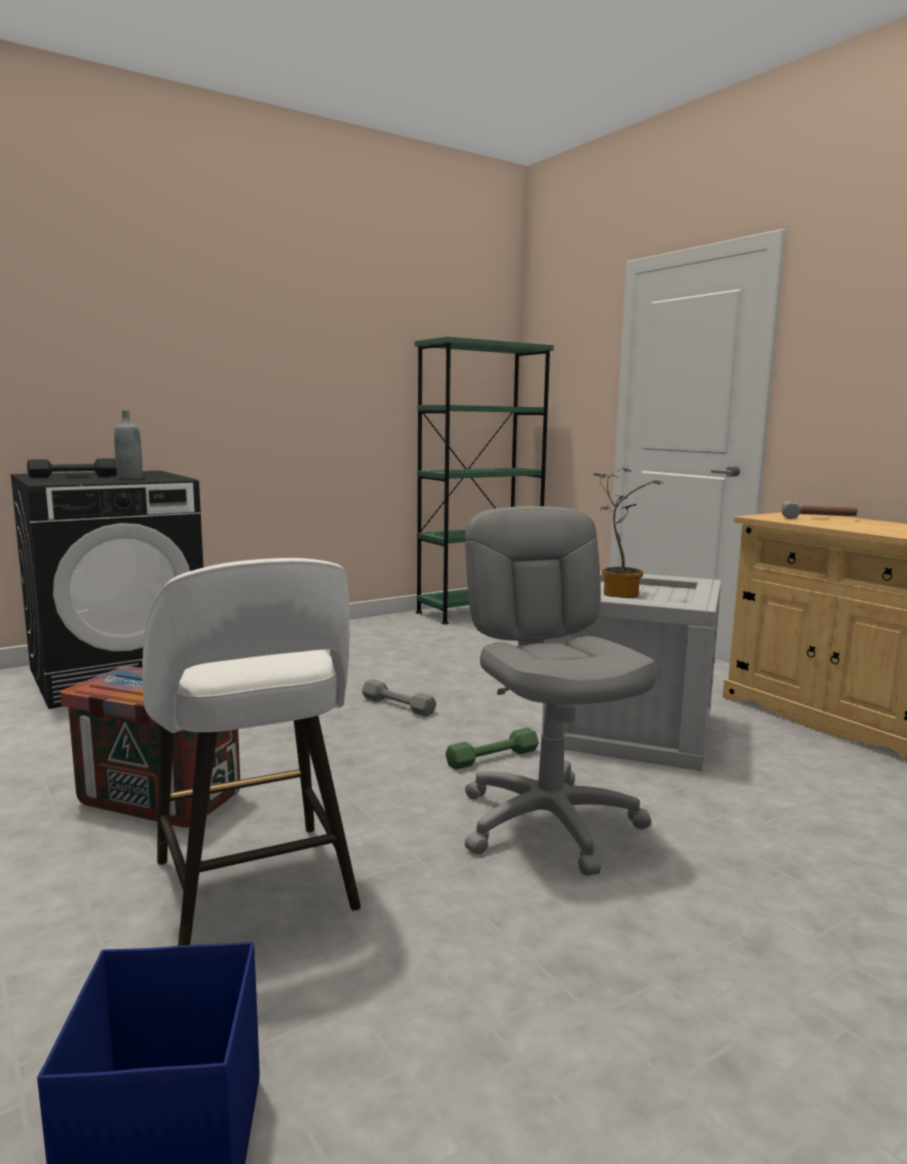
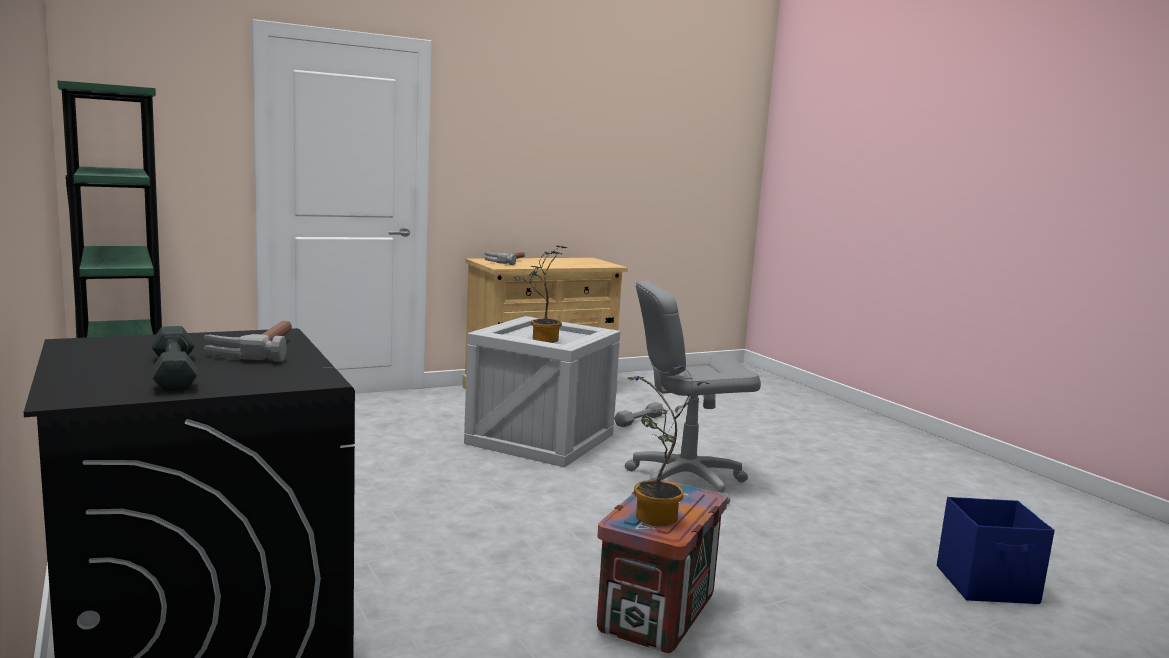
camera: 85 degrees left, 0 degrees up
grey bottle [114,410,143,479] -> hammer [203,320,292,362]
white stool [142,558,361,946] -> none
grey dumbbell [362,679,436,717] -> grey dumbbell moved to [614,402,664,427]
green dumbbell [445,727,539,769] -> none
none -> potted plant [628,365,710,526]

